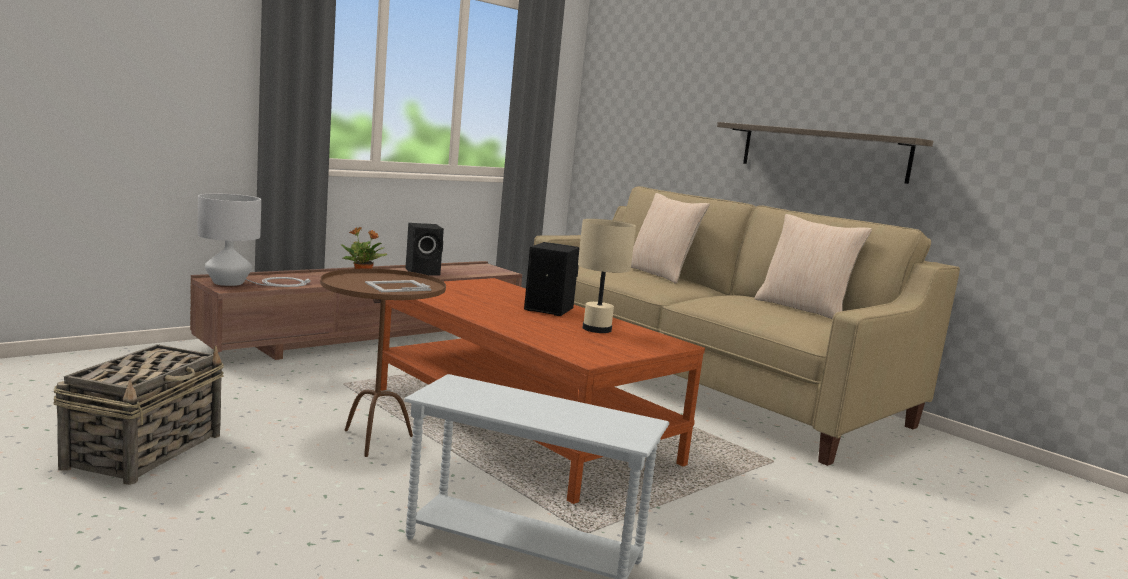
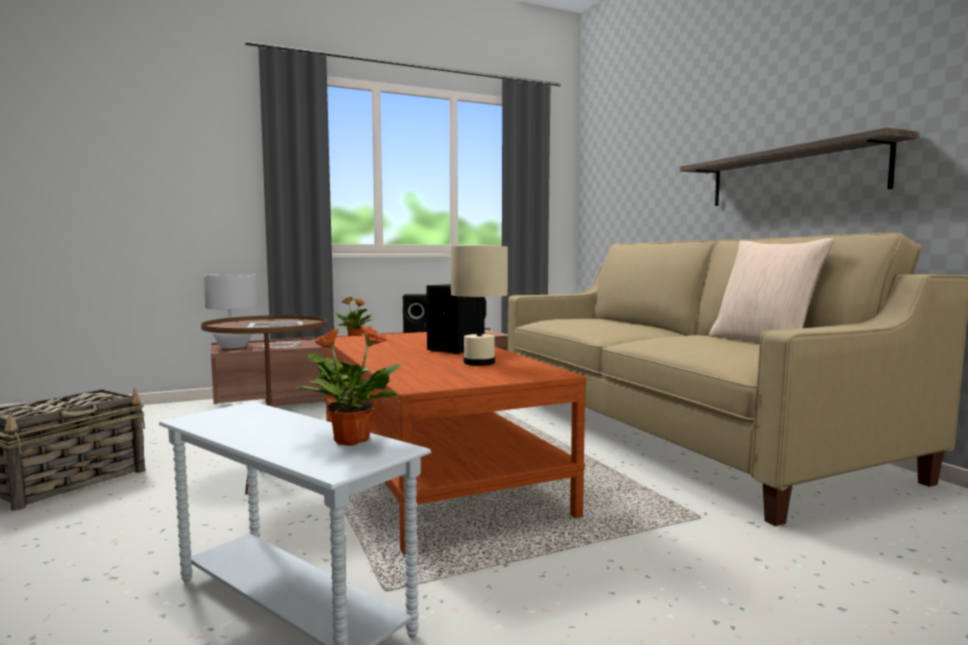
camera: 20 degrees right, 5 degrees down
beige pillow [631,193,710,284] -> none
none -> potted plant [295,325,401,445]

